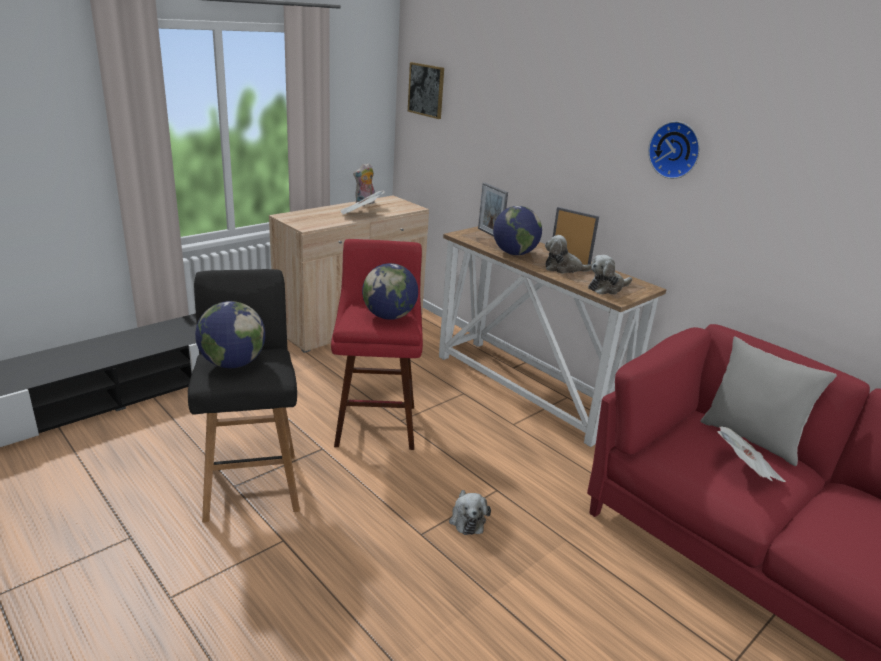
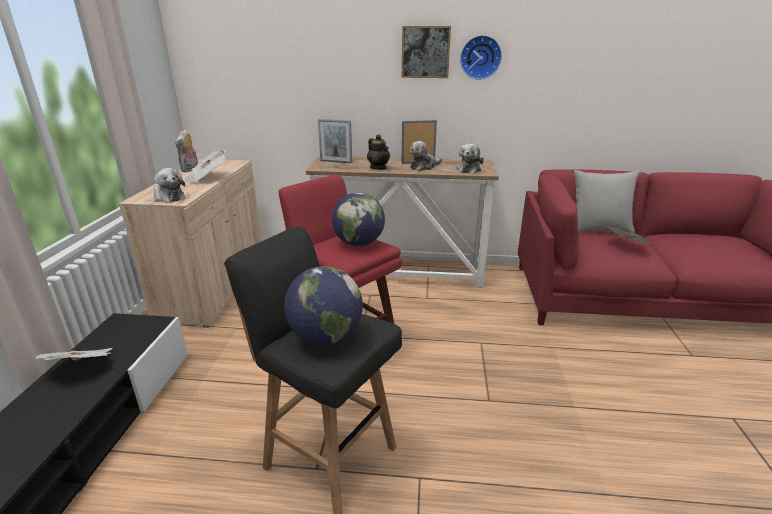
camera: 40 degrees left, 0 degrees up
picture [408,62,444,119] -> picture moved to [402,26,451,78]
plush toy [449,490,491,535] -> plush toy moved to [153,168,185,203]
globe [493,206,542,255] -> teapot [367,134,390,170]
none -> newspaper [35,348,112,360]

